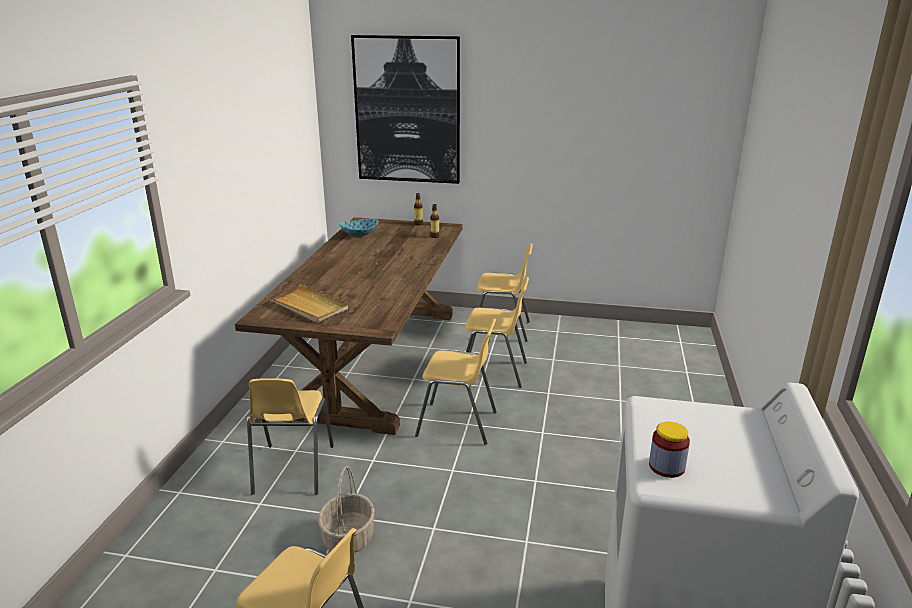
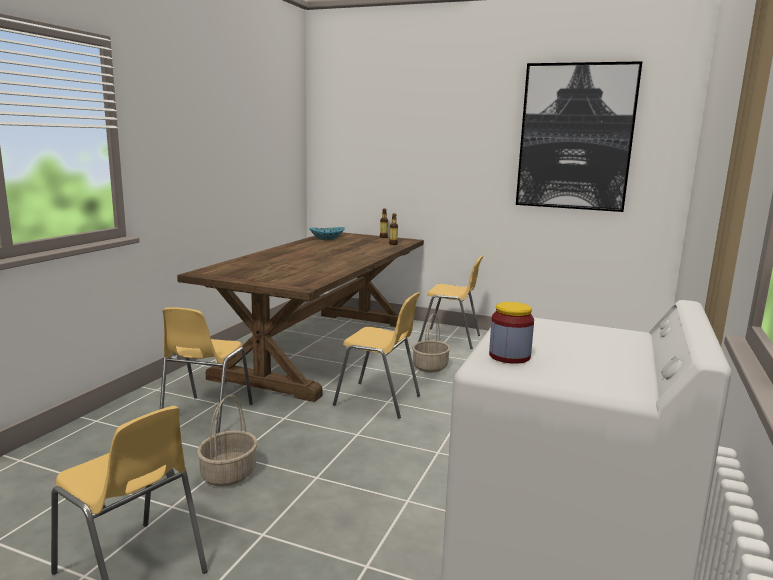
camera: 10 degrees right, 10 degrees down
beige tray [266,284,348,323] -> none
picture [351,35,460,184] -> picture moved to [516,61,643,212]
yellow chair [465,277,529,388] -> basket [412,313,450,373]

